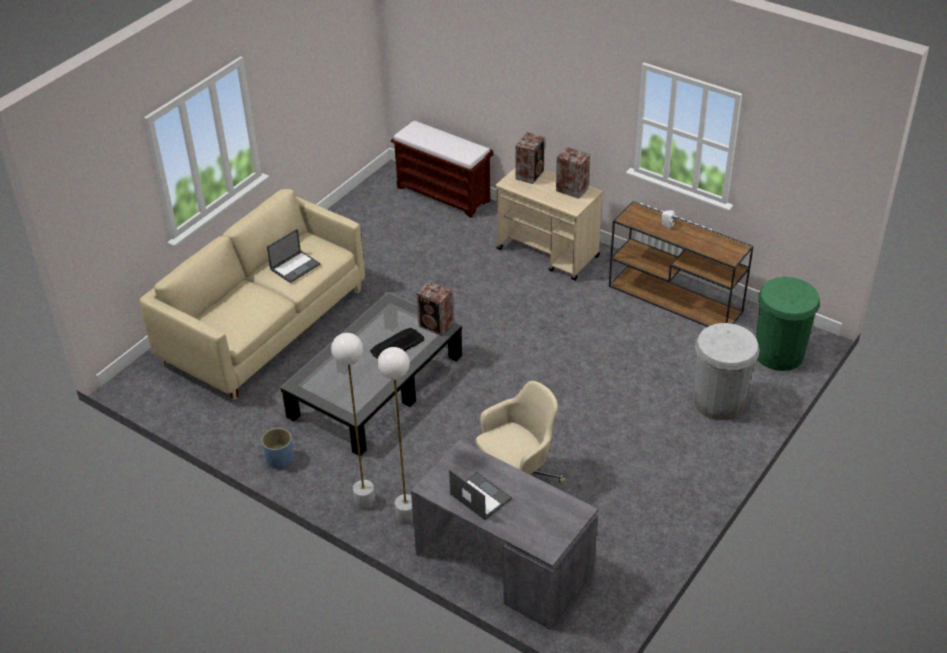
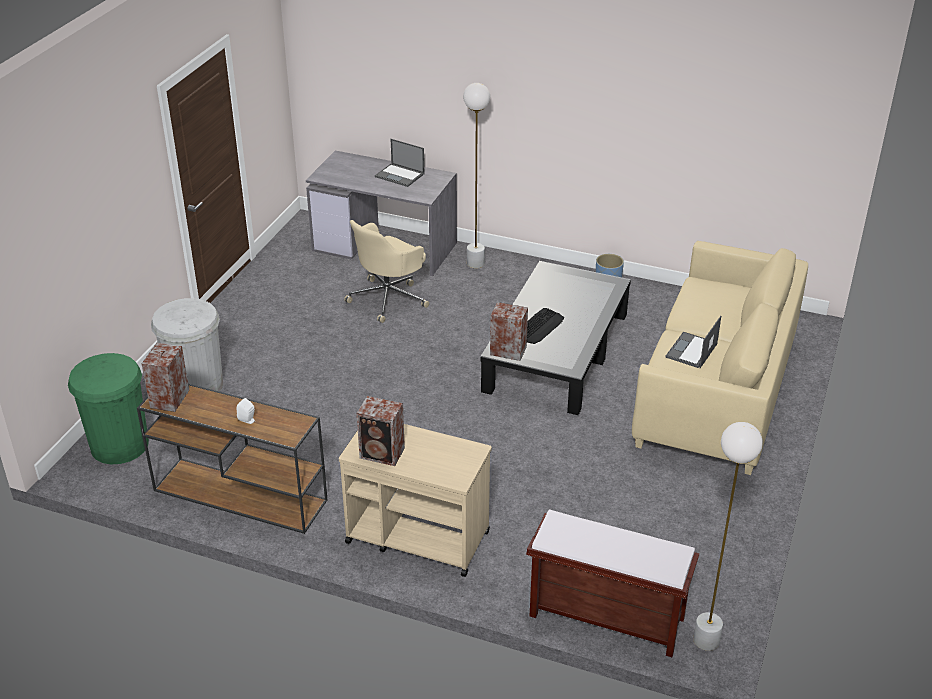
camera: 165 degrees right, 5 degrees down
white floor lamp [331,333,375,510] -> white floor lamp moved to [693,422,763,651]
speaker [516,132,545,184] -> speaker moved to [142,343,189,412]

